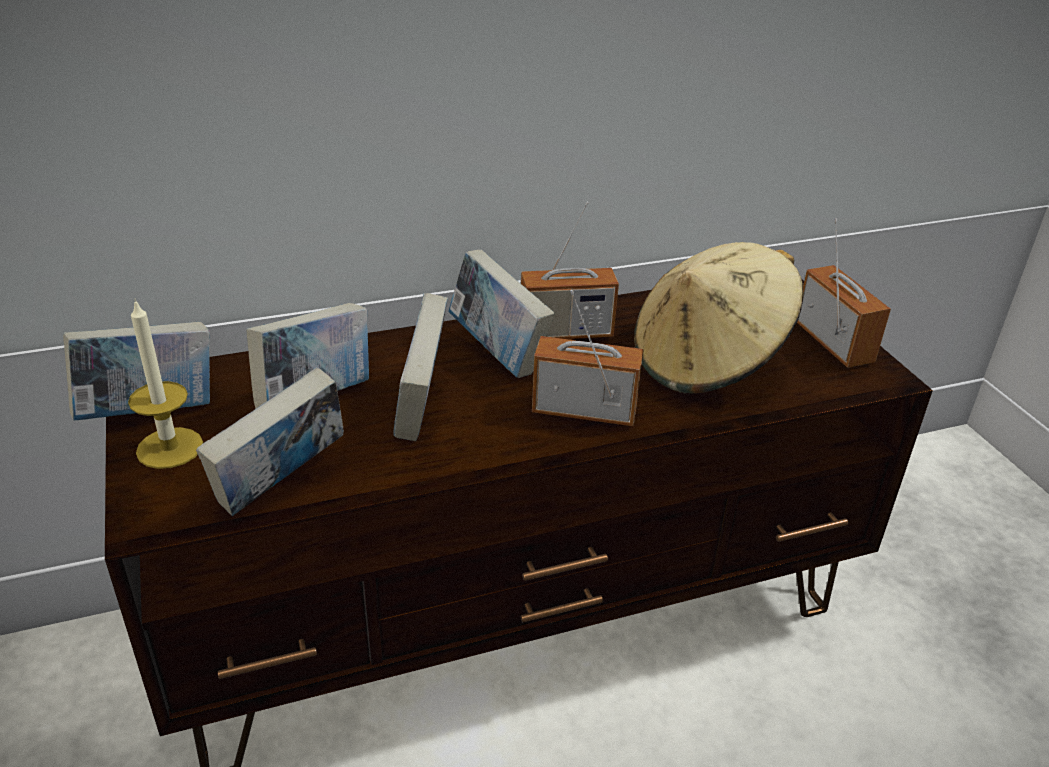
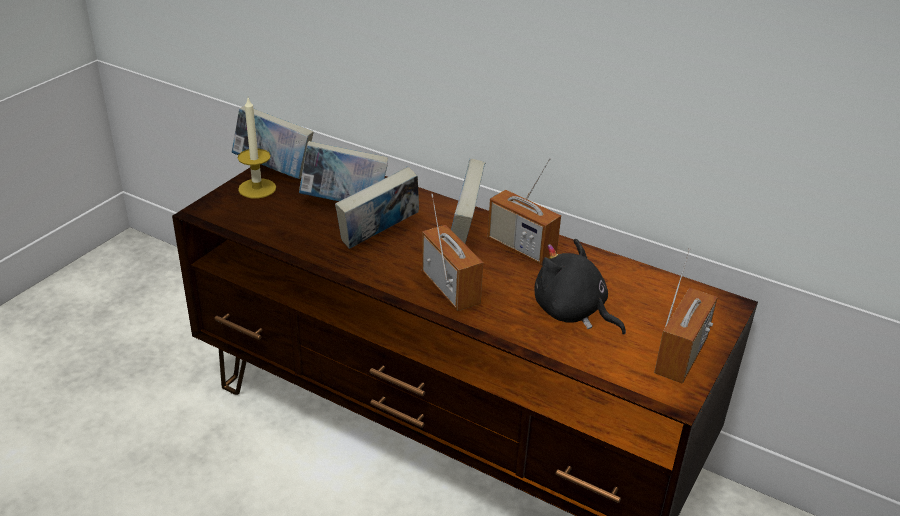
camera: 50 degrees right, 0 degrees up
book [196,367,344,516] -> none
beige hat [634,242,804,393] -> black plush toy [534,239,626,335]

